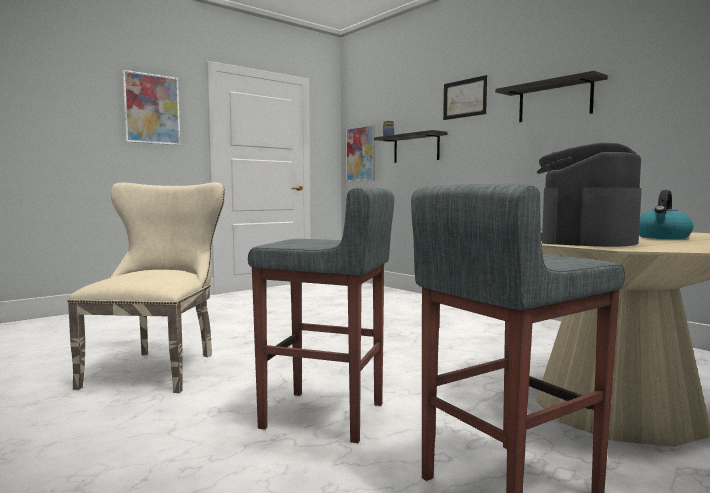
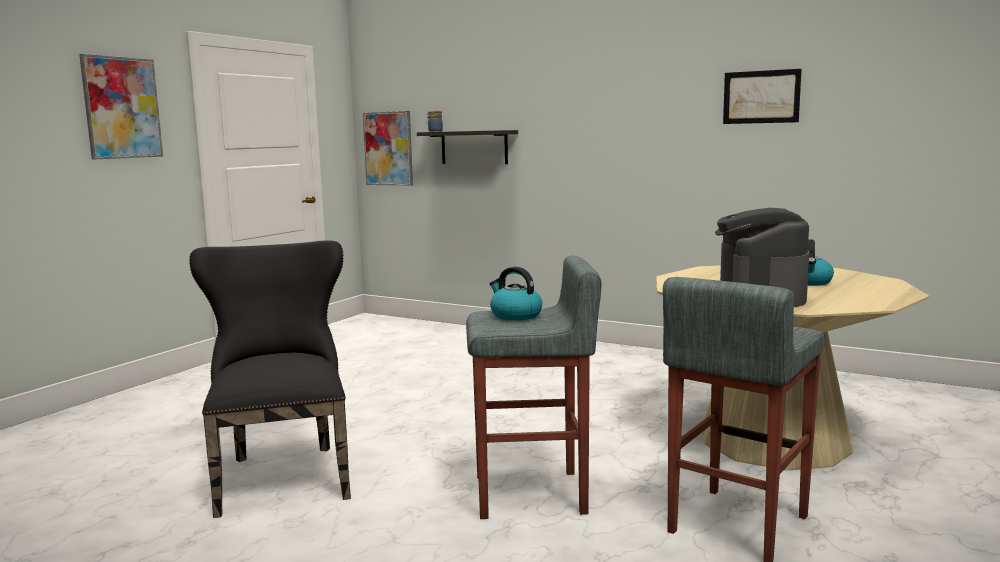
camera: 20 degrees left, 5 degrees up
beige chair [67,182,225,393] -> black chair [189,240,351,518]
picture [443,75,487,120] -> picture moved to [723,69,802,124]
shelf [495,71,608,122] -> none
none -> kettle [490,267,542,321]

